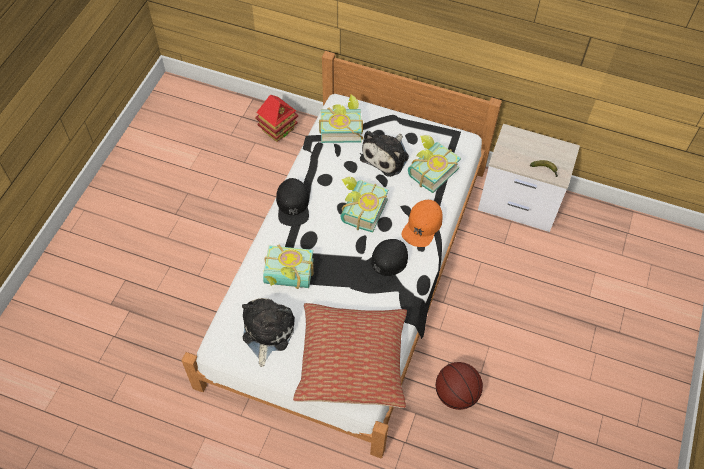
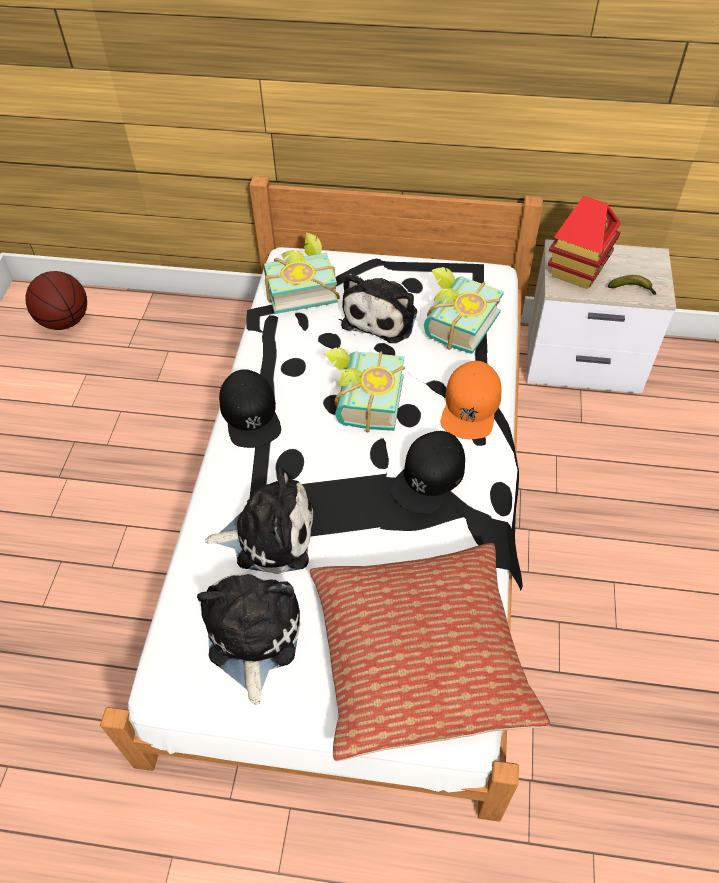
camera: 10 degrees left, 5 degrees down
toy house [255,95,298,142] -> toy house moved to [548,196,621,289]
book [263,245,314,289] -> plush toy [205,467,314,574]
basketball [436,362,483,410] -> basketball moved to [25,271,87,330]

